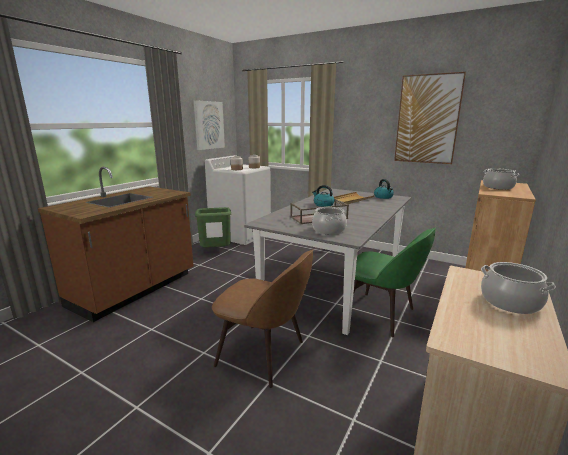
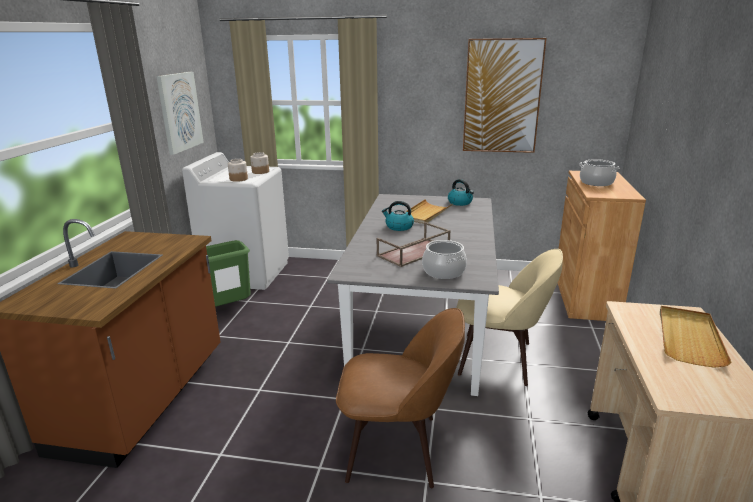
camera: 20 degrees left, 5 degrees up
green chair [341,228,436,337] -> beige chair [456,249,563,386]
cooking pot [481,262,556,314] -> beige tray [660,306,732,368]

